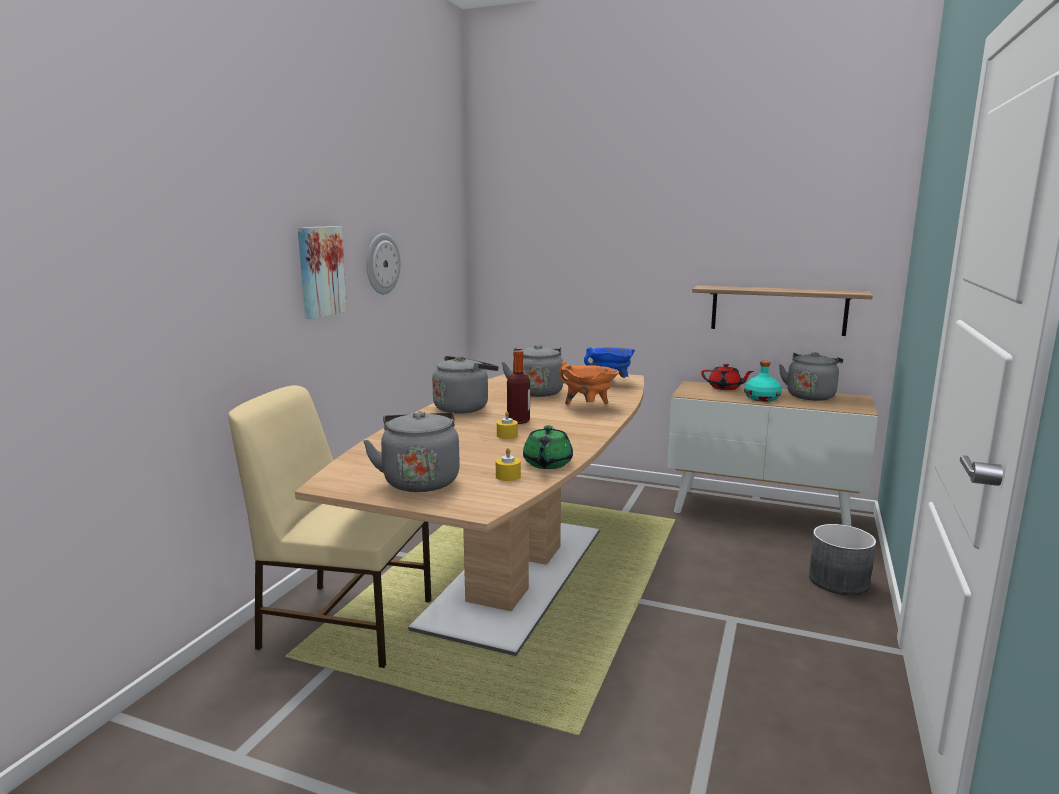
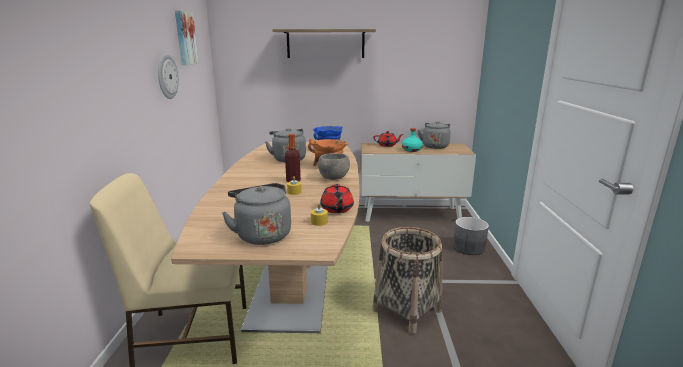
camera: 20 degrees left, 5 degrees up
picture [298,226,347,319] -> picture moved to [175,10,199,65]
grey kettle [432,356,499,414] -> none
green teapot [523,425,573,469] -> red teapot [320,184,354,213]
shelf [692,285,873,336] -> shelf moved to [272,29,376,58]
none -> grey bowl [318,153,350,180]
none -> basket [373,227,442,334]

